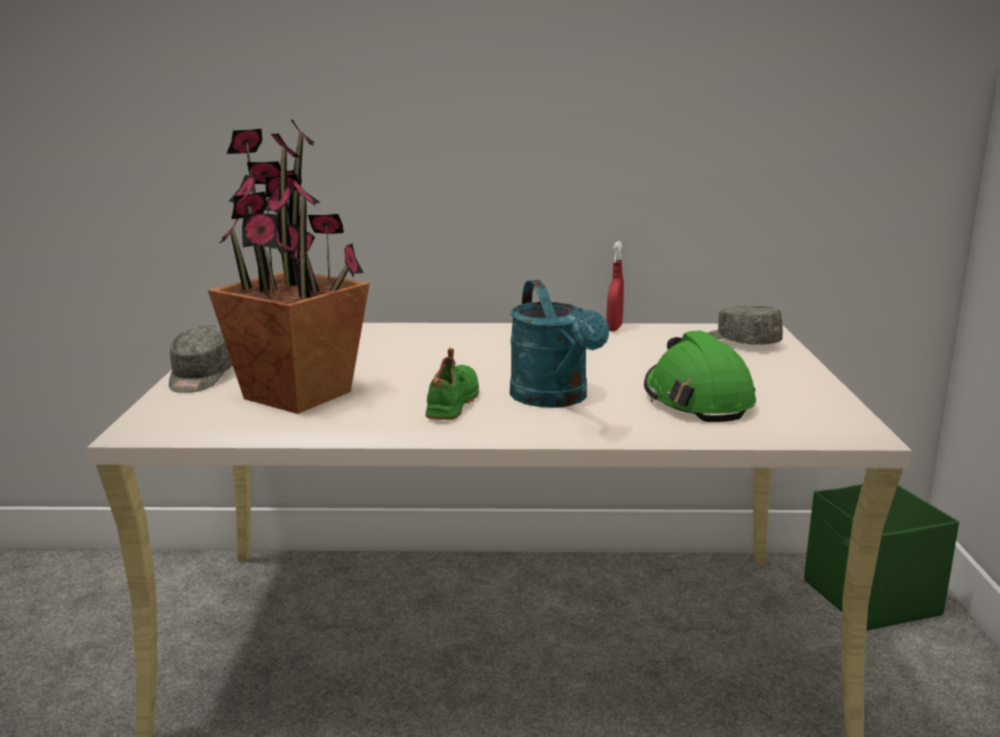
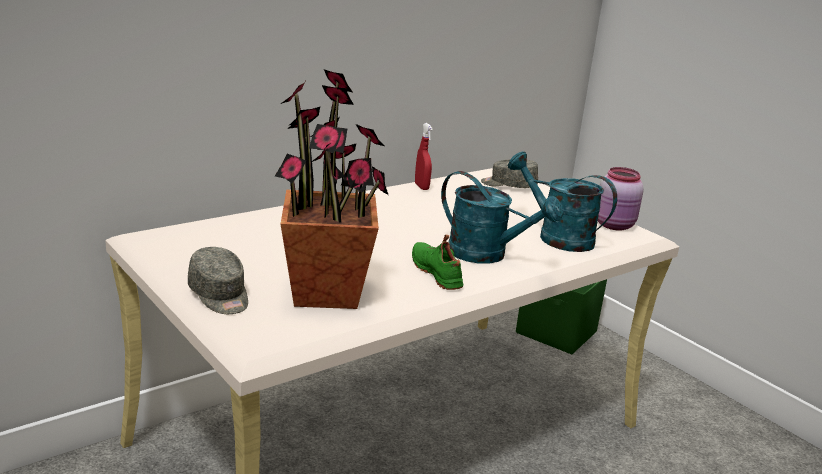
camera: 40 degrees left, 5 degrees up
green hard hat [644,330,756,422] -> turquoise watering can [508,151,617,252]
none -> pink jar [598,167,644,231]

